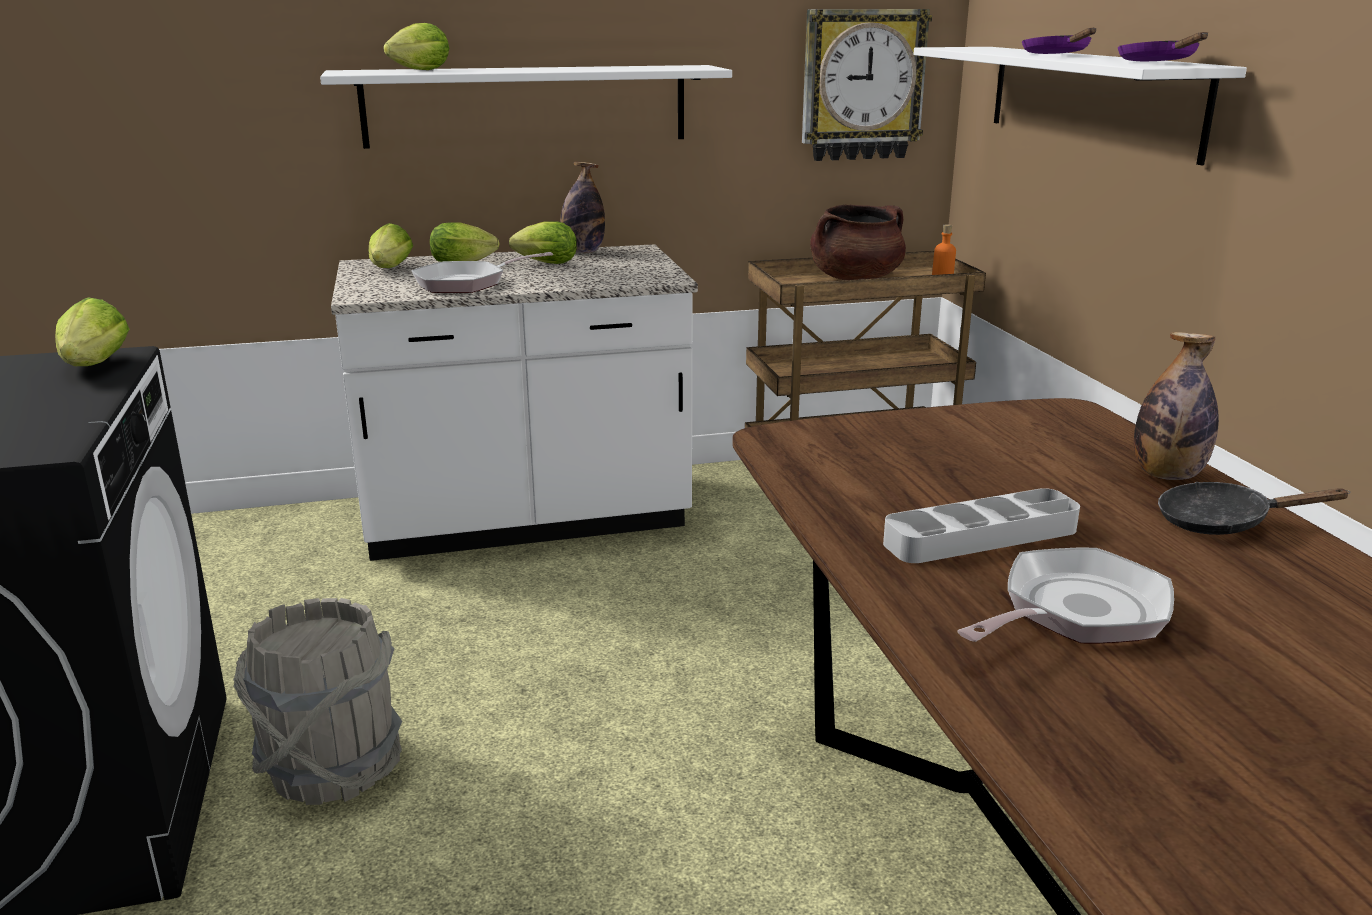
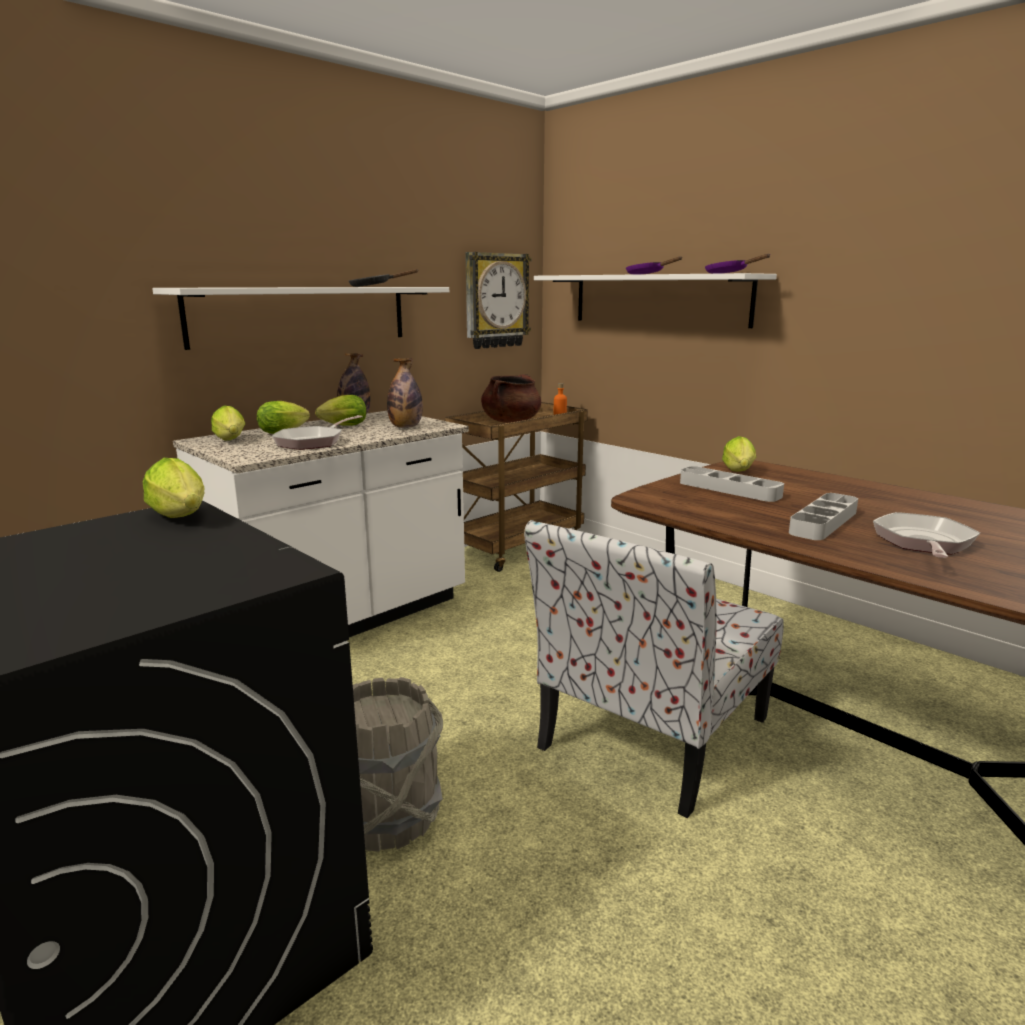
camera: 30 degrees left, 5 degrees down
lettuce [383,23,449,70] -> lettuce moved to [722,436,756,472]
bottle [1134,332,1219,480] -> bottle moved to [387,358,423,428]
black frying pan [1158,482,1351,535] -> black frying pan moved to [349,269,418,287]
none -> chair [524,520,784,818]
none -> grey tray [680,466,784,502]

